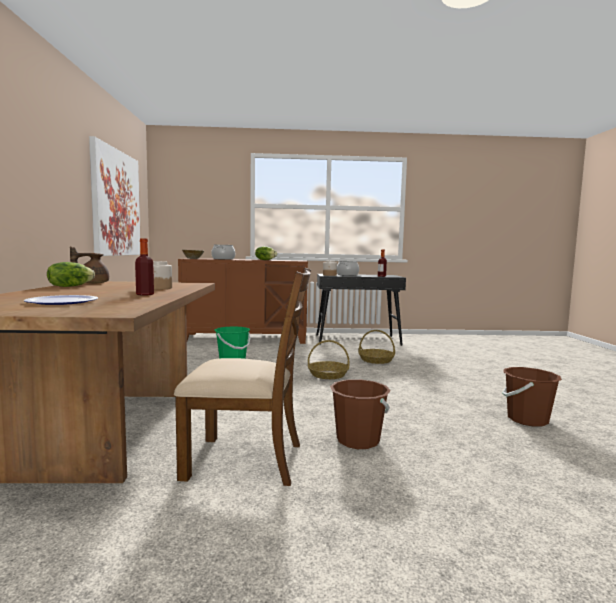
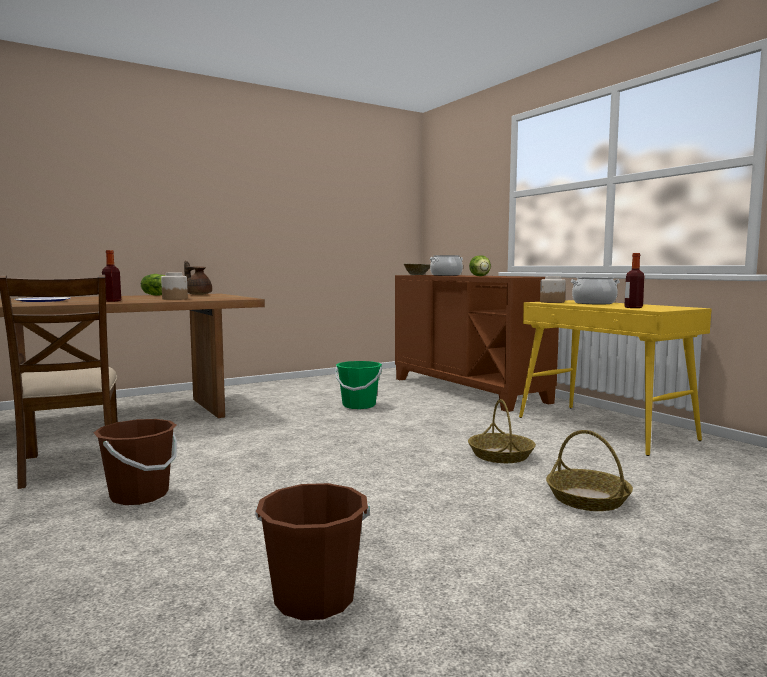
camera: 60 degrees right, 0 degrees up
picture [89,136,140,256] -> none
basket [308,340,349,379] -> basket moved to [546,430,633,511]
black console table [317,274,406,346] -> yellow console table [519,300,712,456]

